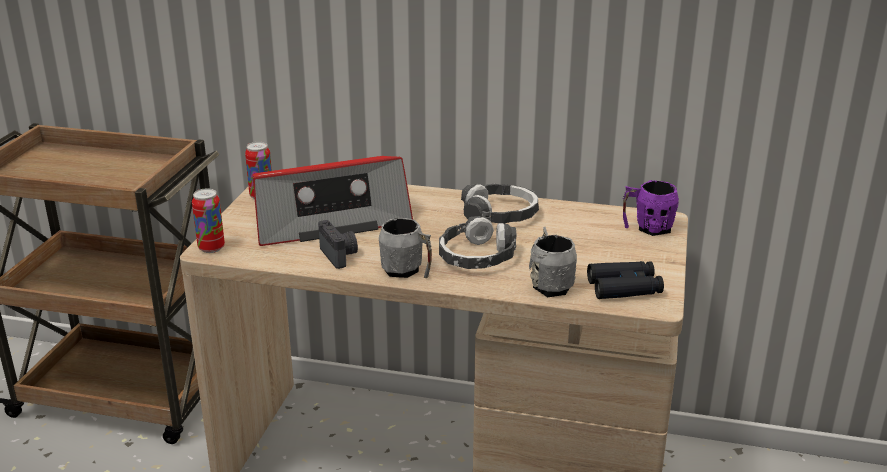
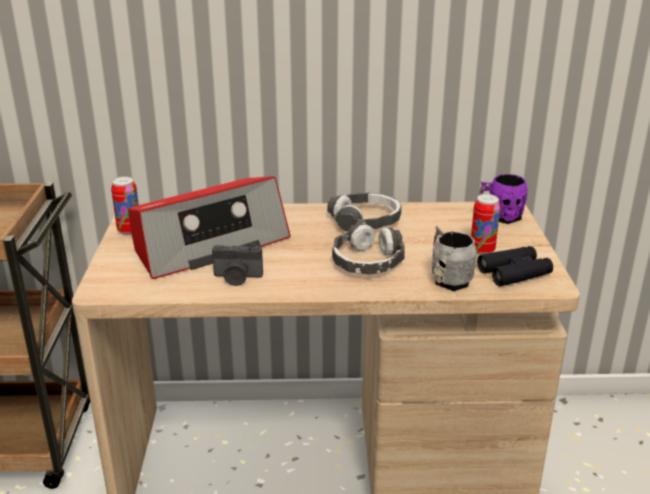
camera: 15 degrees left, 0 degrees up
can [192,189,225,253] -> can moved to [471,194,500,255]
camera [318,220,358,269] -> camera turned 135 degrees clockwise [212,243,263,286]
grey mug [379,218,432,278] -> none

